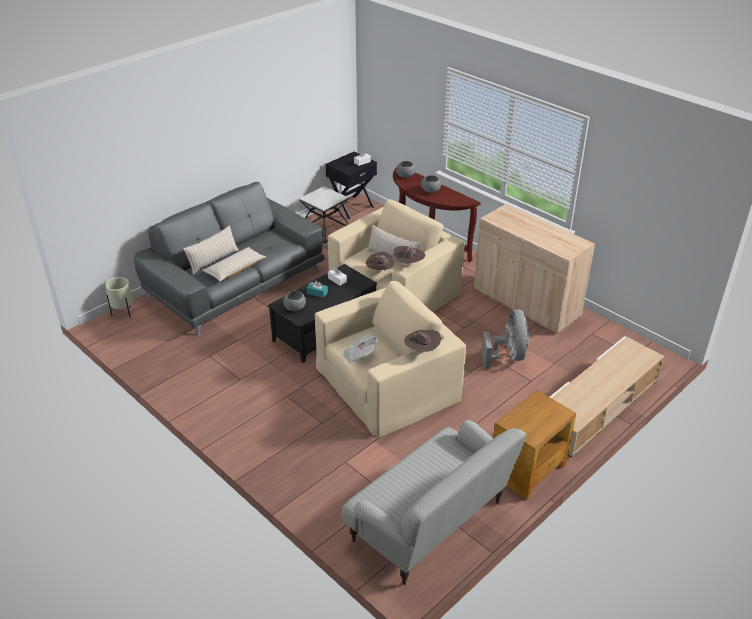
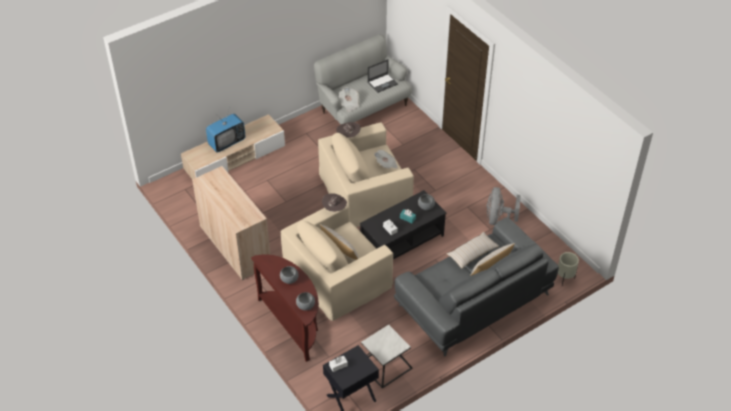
camera: 170 degrees left, 10 degrees up
brown hat [366,252,394,273] -> none
grey fan [482,309,529,369] -> grey fan moved to [487,187,521,225]
brown side table [493,390,576,501] -> none
none -> television [206,109,246,153]
none -> newspaper [339,87,359,112]
none -> laptop [368,59,398,93]

